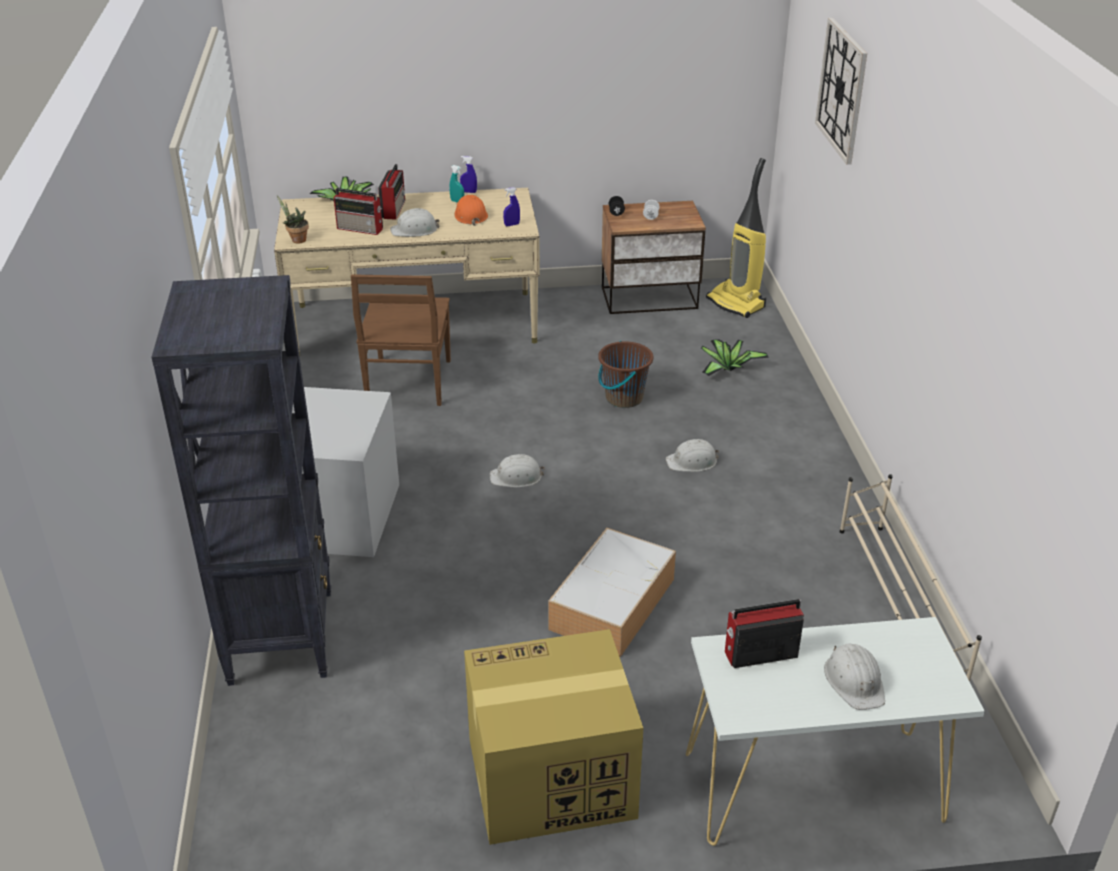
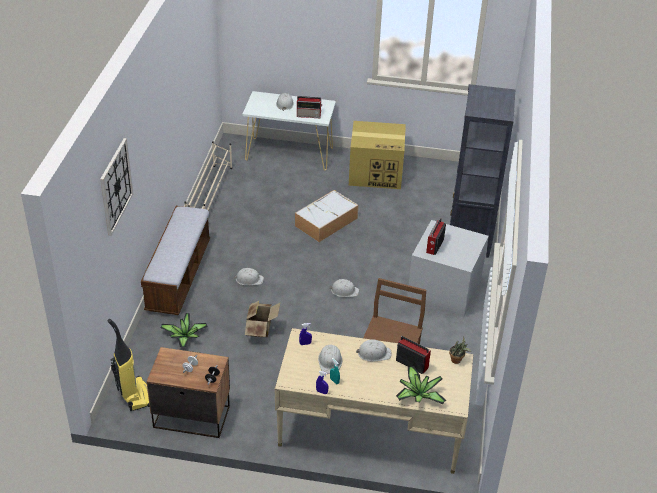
camera: 165 degrees left, 5 degrees up
radio [378,164,405,220] -> radio moved to [426,218,446,255]
orange hard hat [455,195,488,226] -> white hard hat [318,345,342,374]
brown bucket [598,341,653,408] -> cardboard box [245,301,281,337]
none -> bench [141,206,210,315]

